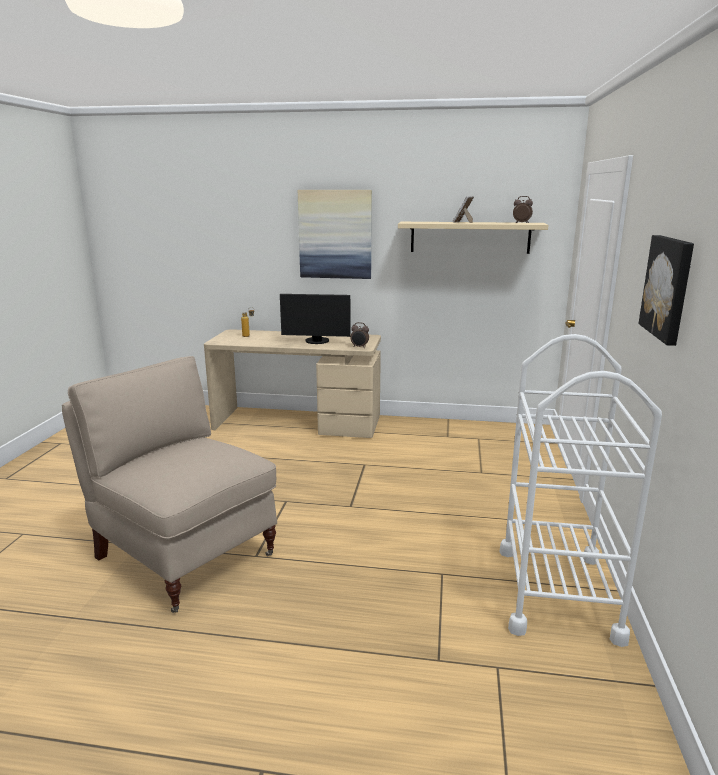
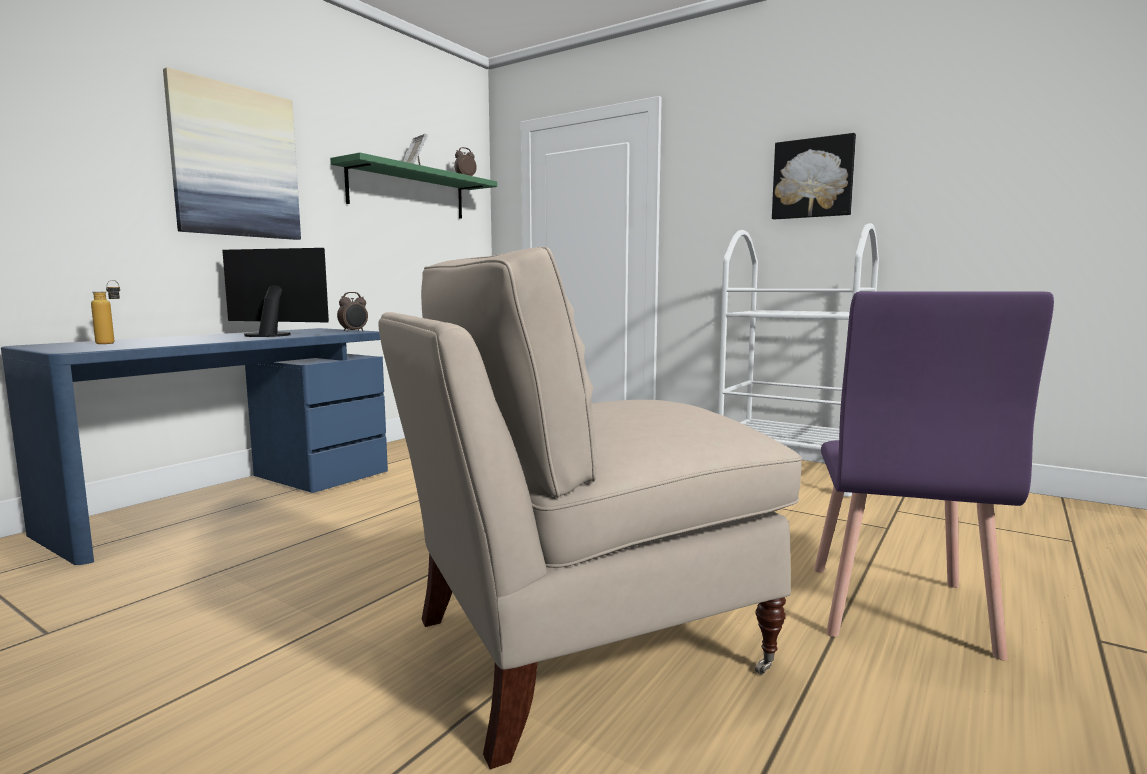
camera: 65 degrees left, 10 degrees down
beige desk [204,329,381,438] -> blue desk [1,328,388,565]
monitor [280,294,351,344] -> monitor turned 105 degrees counterclockwise [222,248,329,337]
beige shelf [398,222,549,254] -> green shelf [330,153,497,219]
none -> purple chair [814,291,1054,660]

